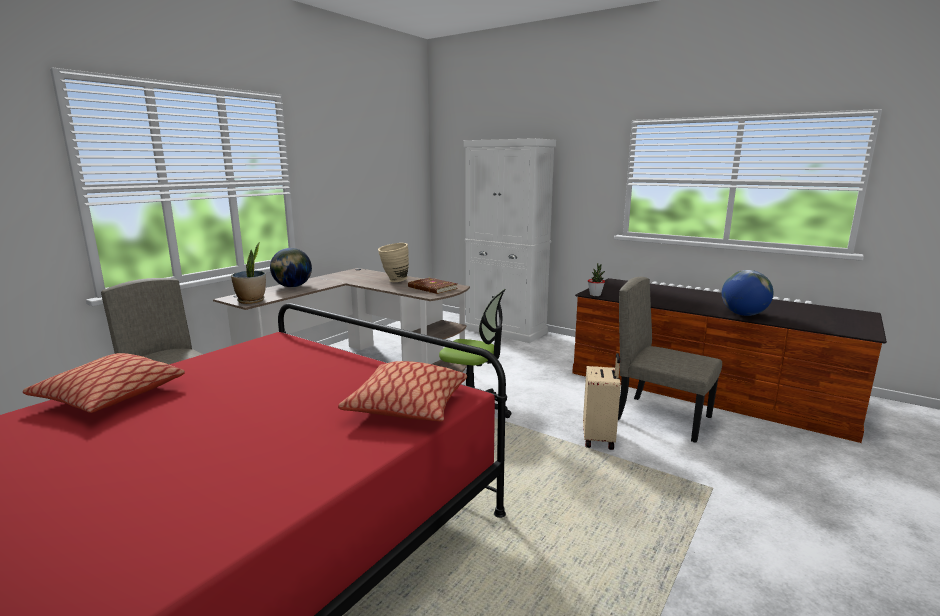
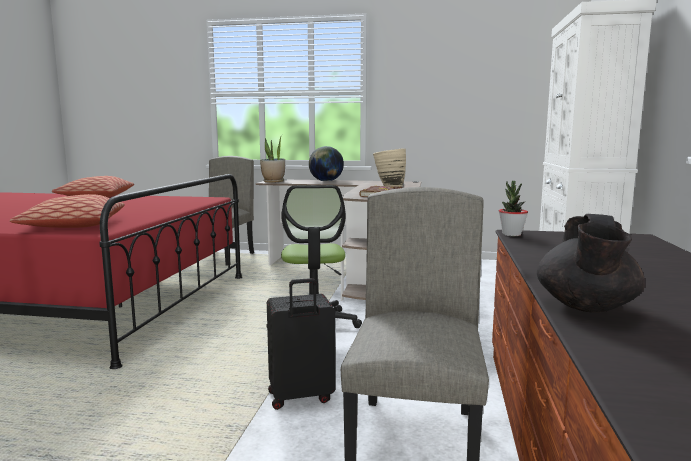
camera: 65 degrees right, 5 degrees down
beige suitcase [583,353,621,450] -> black suitcase [267,278,336,410]
globe [722,270,773,316] -> black teapot [537,214,645,313]

